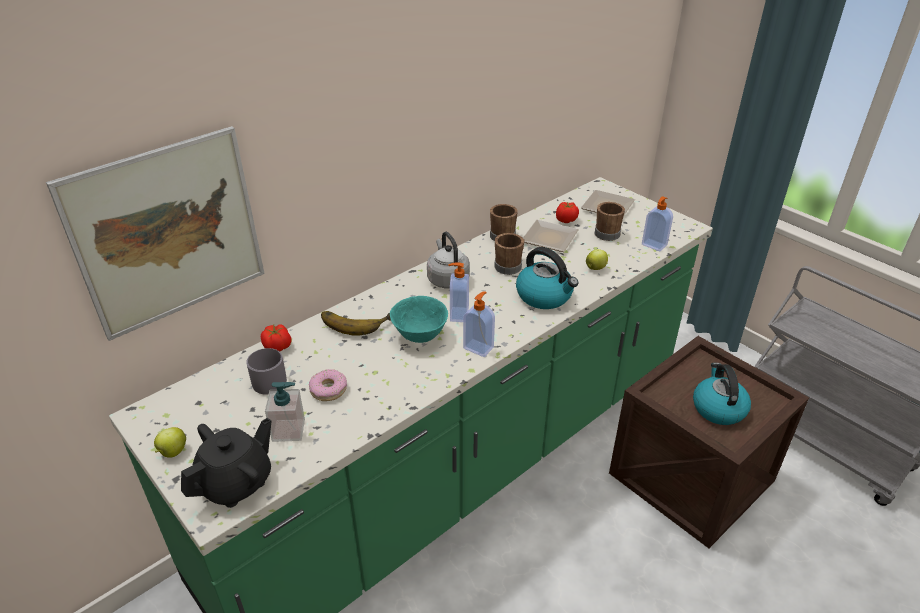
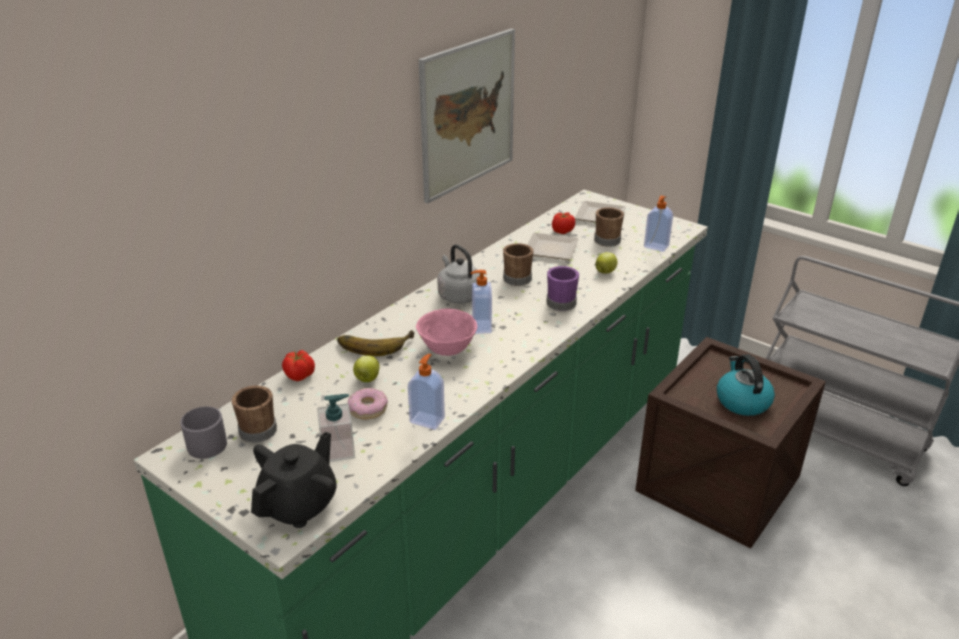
camera: 10 degrees left, 5 degrees down
picture [46,126,265,341] -> picture moved to [419,29,515,204]
apple [154,427,186,458] -> apple moved to [353,355,380,382]
grey mug [246,348,287,394] -> grey mug moved to [180,407,227,459]
turquoise bowl [390,296,448,343] -> pink bowl [416,309,477,356]
soap dispenser [463,291,495,357] -> soap dispenser moved to [408,354,445,430]
brown mug [490,204,518,241] -> brown mug moved to [232,385,277,443]
kettle [516,247,578,309] -> purple mug [547,266,579,311]

